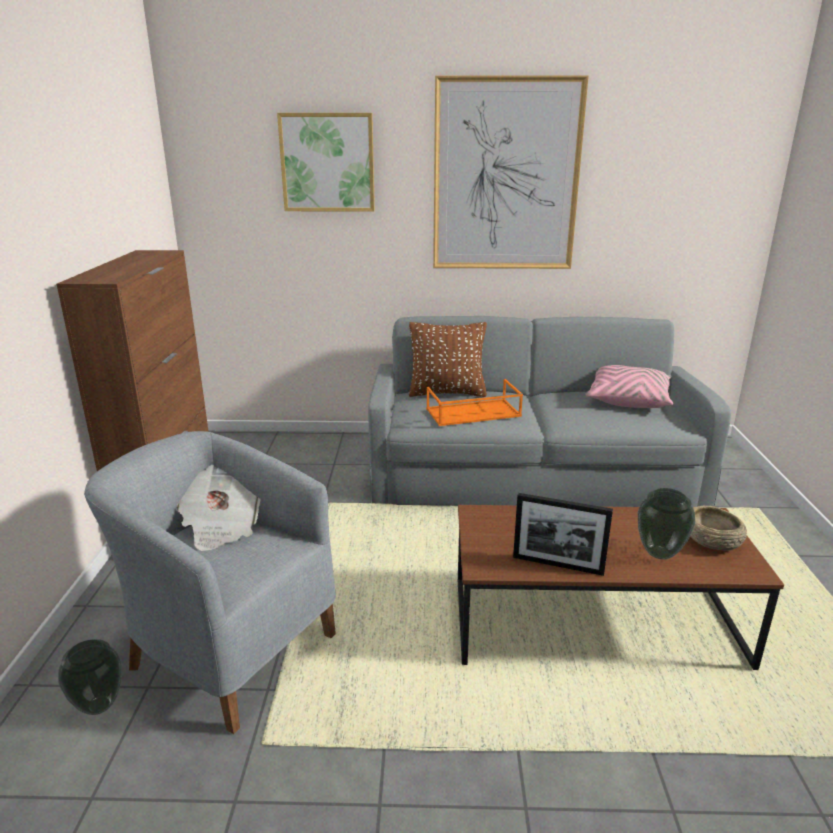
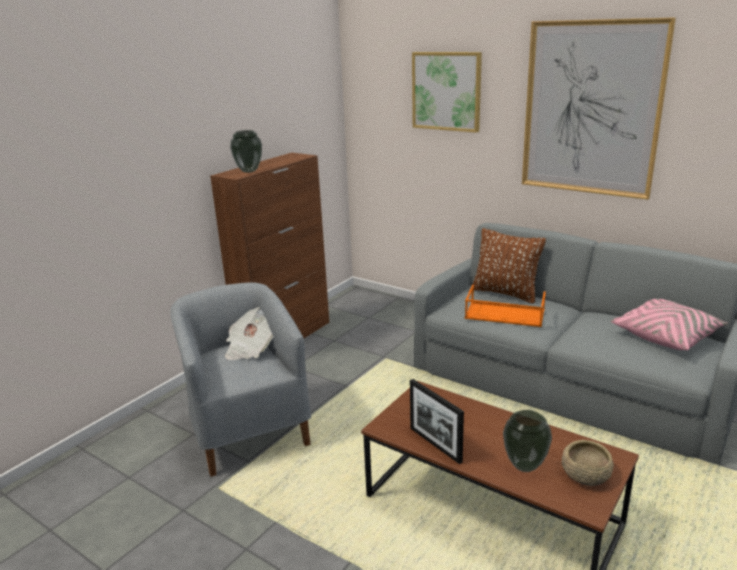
camera: 35 degrees right, 0 degrees up
vase [58,639,122,715] -> vase moved to [230,130,262,173]

